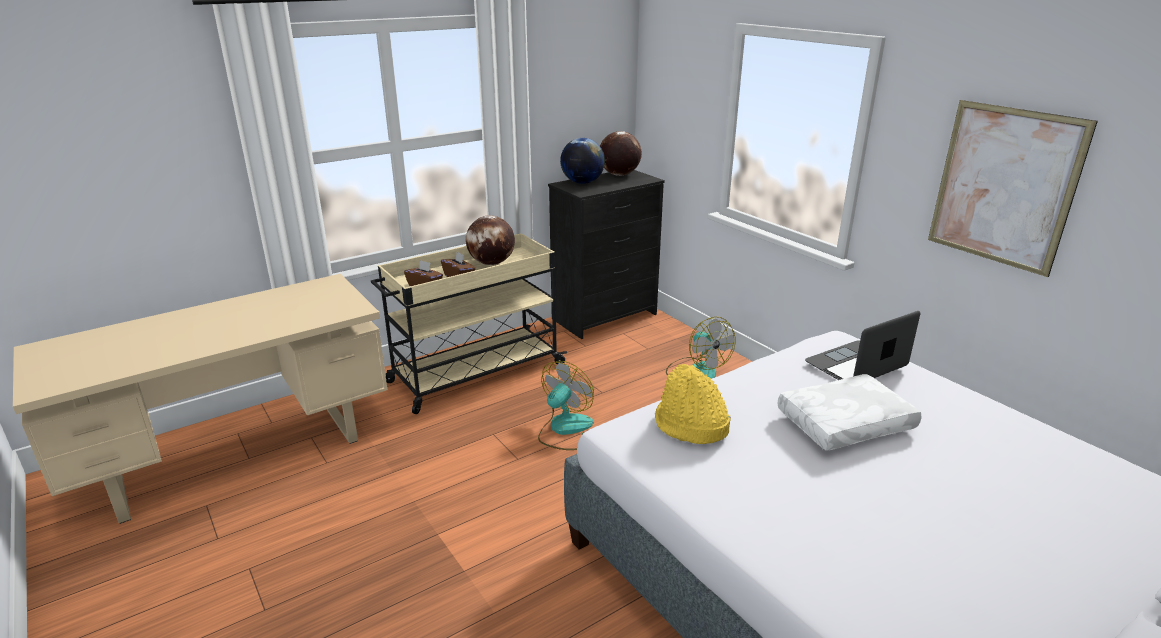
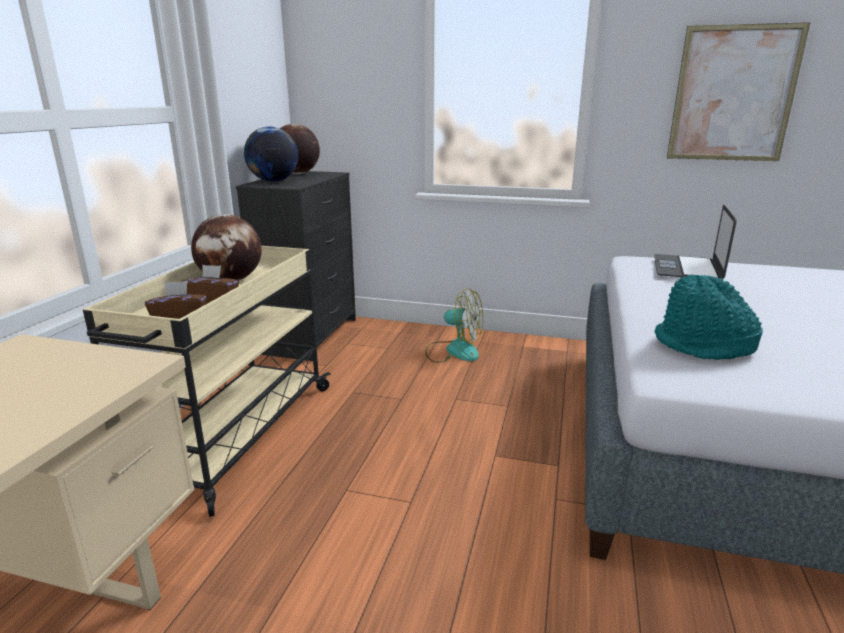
camera: 40 degrees left, 5 degrees down
fan [538,361,594,450] -> none
yellow hat [655,364,731,444] -> turquoise hat [654,275,763,360]
white pillow [777,374,922,451] -> none

